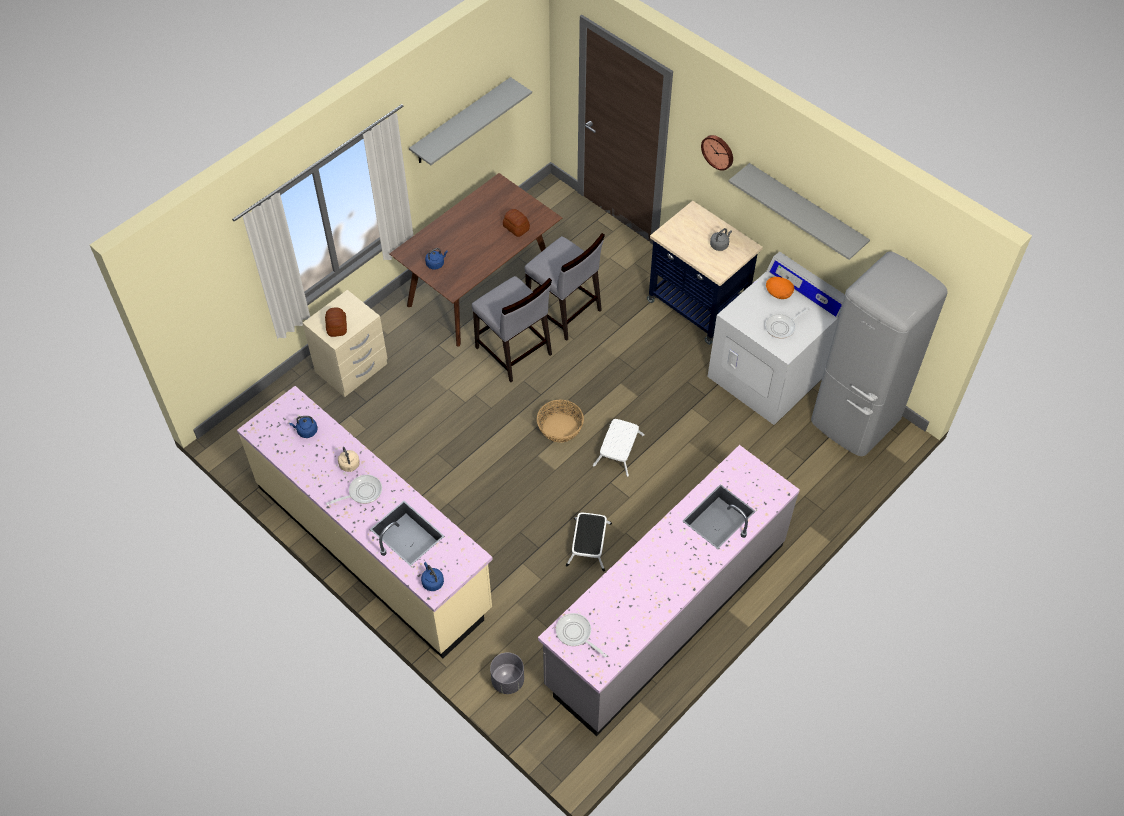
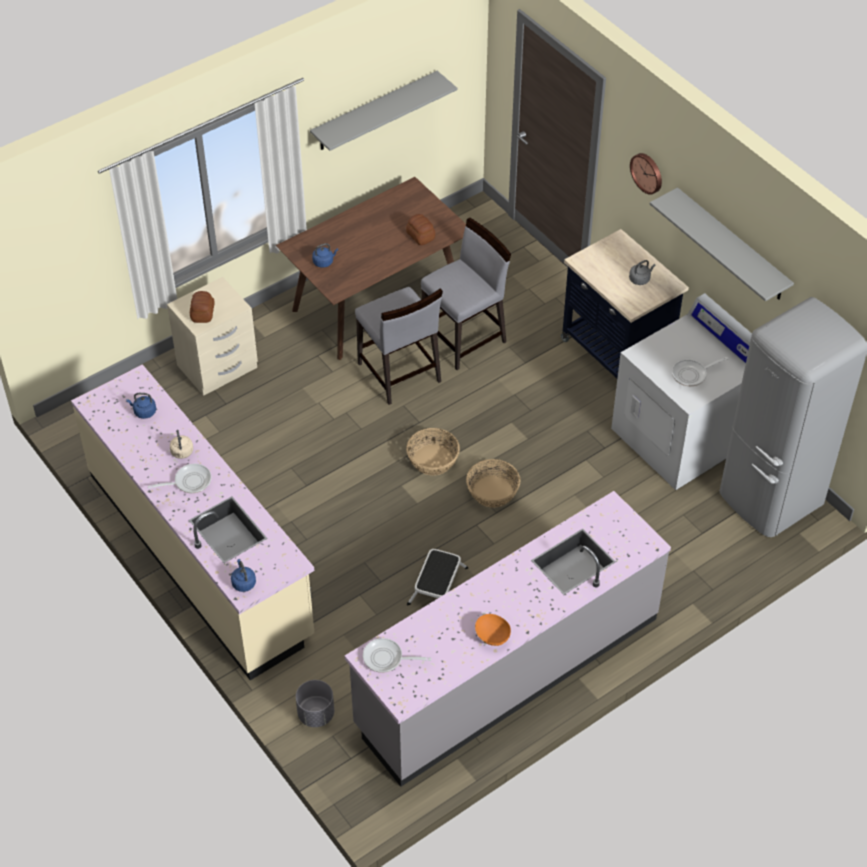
camera: 10 degrees right, 5 degrees down
grey chair [524,233,605,341] -> grey chair turned 90 degrees counterclockwise [421,218,511,370]
frying pan [556,613,607,657] -> frying pan turned 45 degrees counterclockwise [363,638,431,673]
white step ladder [593,419,644,477] -> basket [466,459,520,508]
orange bowl [766,277,794,299] -> orange bowl moved to [475,614,511,646]

